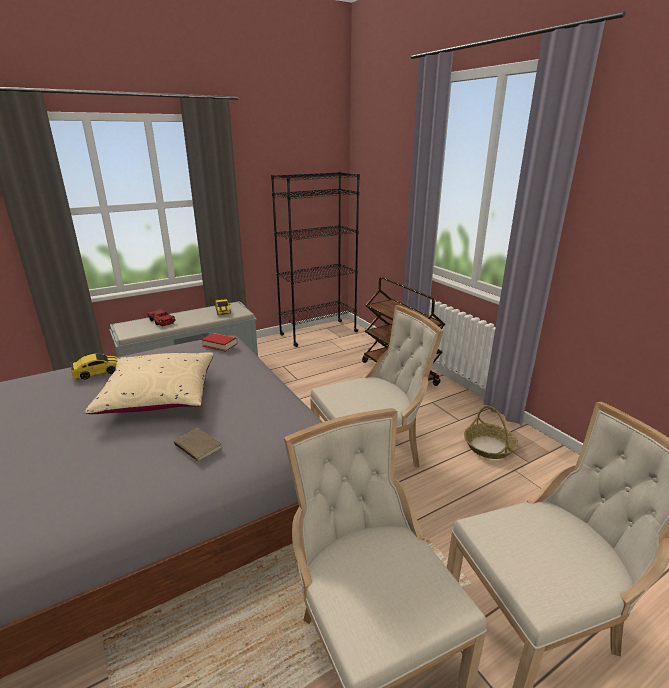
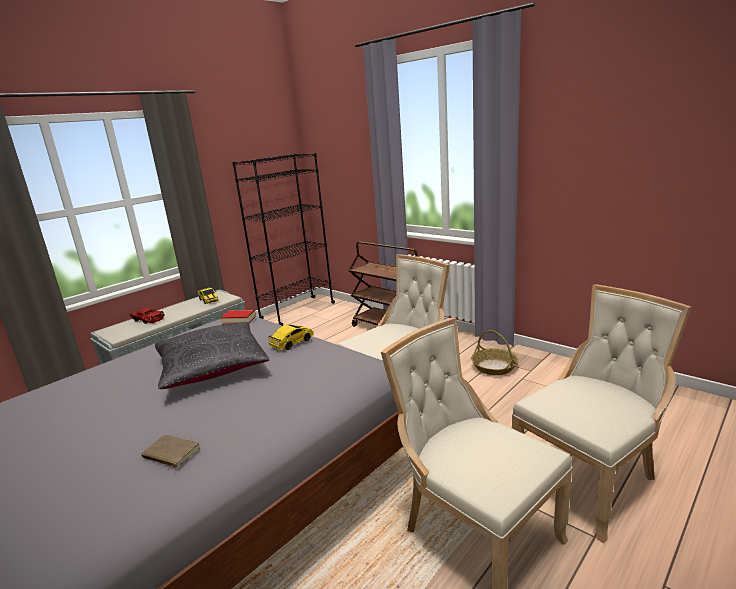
camera: 15 degrees left, 5 degrees down
toy car [71,354,119,380] -> toy car moved to [268,324,314,351]
beige pillow [85,352,214,414] -> black pillow [155,322,269,389]
brown book [173,428,223,464] -> brown book moved to [141,434,201,471]

